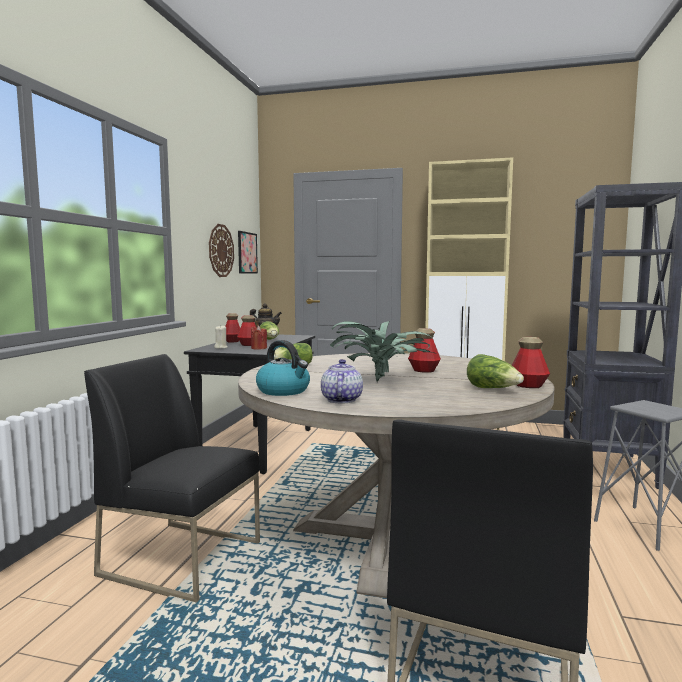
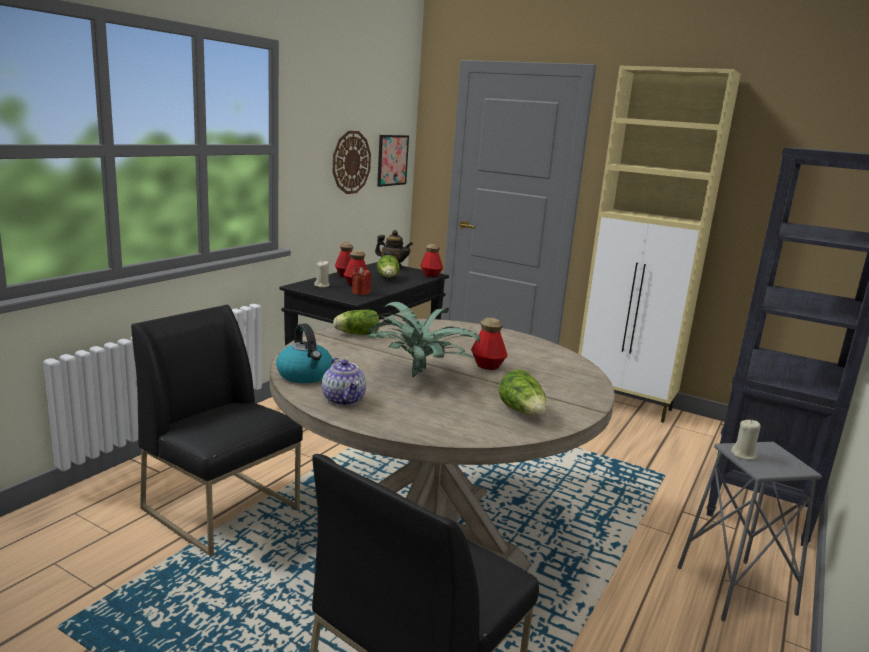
camera: 15 degrees right, 10 degrees up
teapot [321,359,363,403] -> teapot turned 135 degrees clockwise [322,358,366,406]
bottle [512,337,550,388] -> bottle moved to [420,244,443,277]
none -> beige candle [731,420,761,460]

